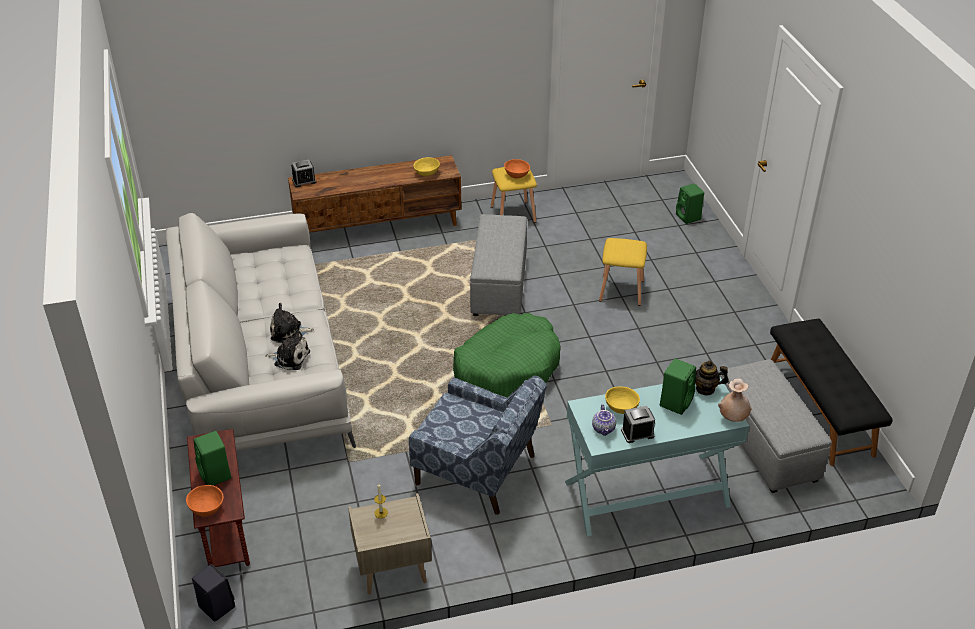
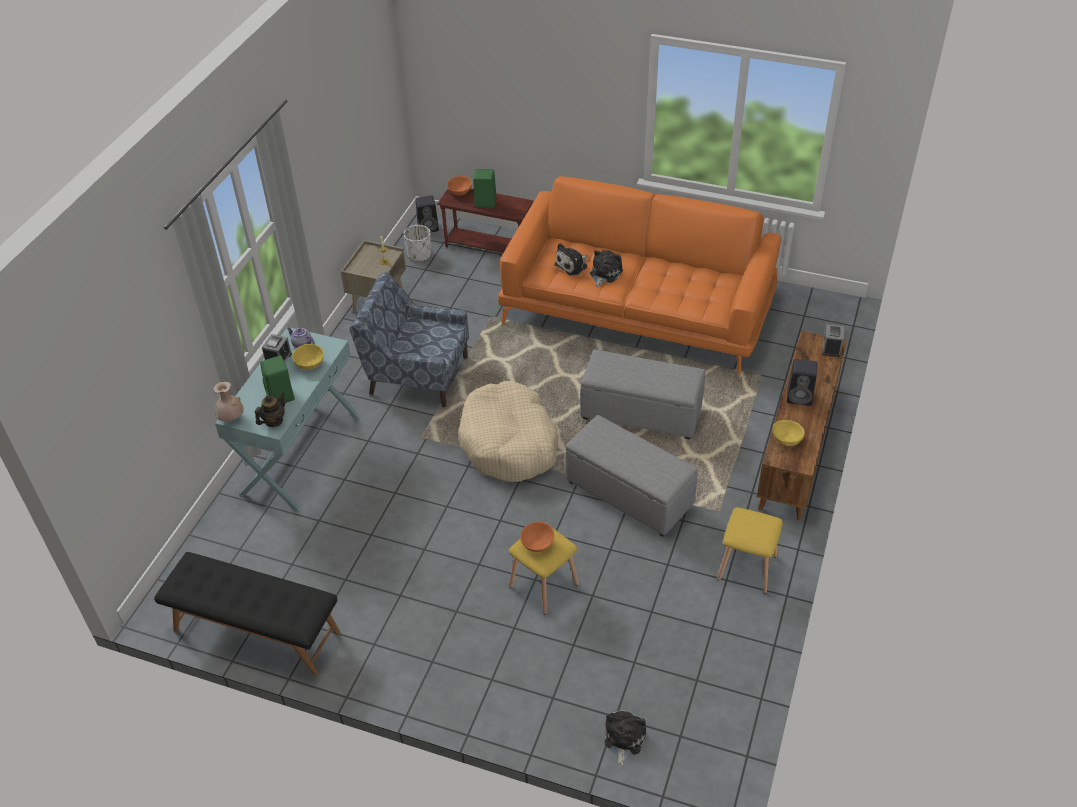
camera: 125 degrees right, 5 degrees up
white sofa [166,213,356,451] -> orange sofa [498,176,781,374]
blue armchair [409,376,547,515] -> blue armchair turned 45 degrees clockwise [350,272,469,407]
green dog bed [453,313,561,397] -> beige dog bed [458,381,559,482]
orange bowl [504,159,530,178] -> orange bowl moved to [520,522,555,552]
green speaker [676,184,704,224] -> plush toy [605,710,646,767]
grey ottoman [721,359,832,493] -> grey ottoman moved to [580,349,705,439]
none -> white planter [403,225,431,261]
none -> black speaker [787,359,817,406]

